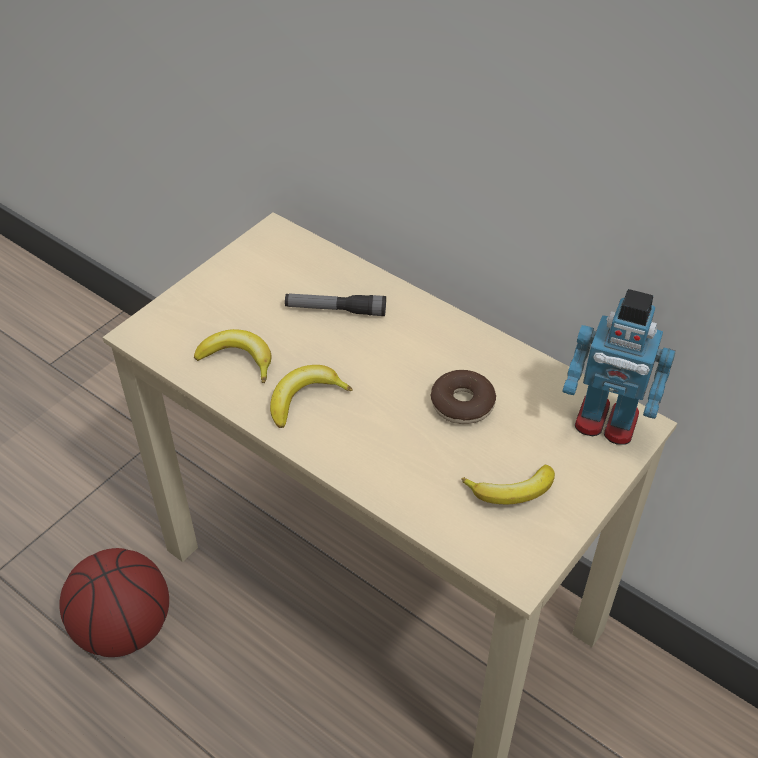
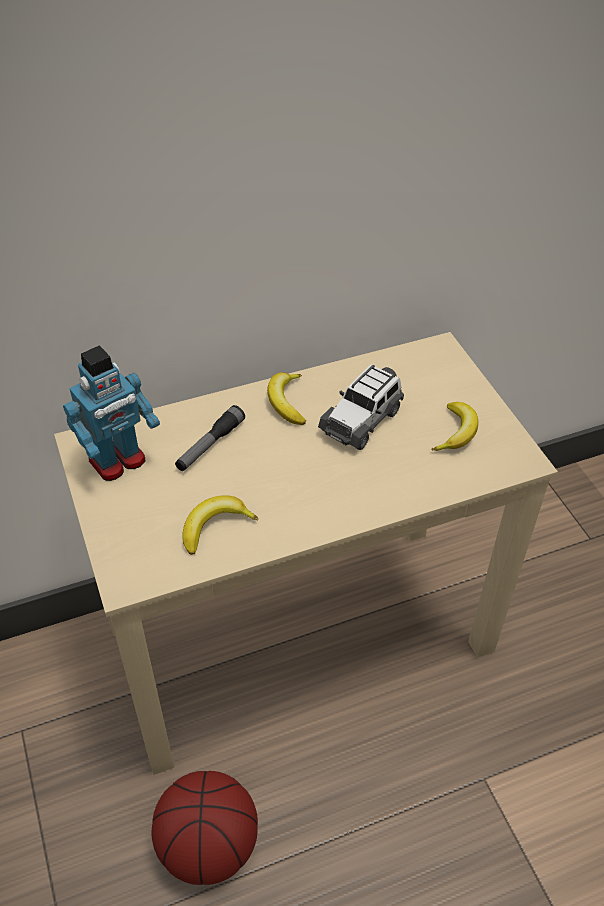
camera: 60 degrees left, 0 degrees up
banana [270,365,353,428] -> banana moved to [267,372,306,425]
donut [430,370,496,424] -> toy car [318,365,404,450]
toy robot [562,289,676,445] -> toy robot moved to [63,345,160,481]

